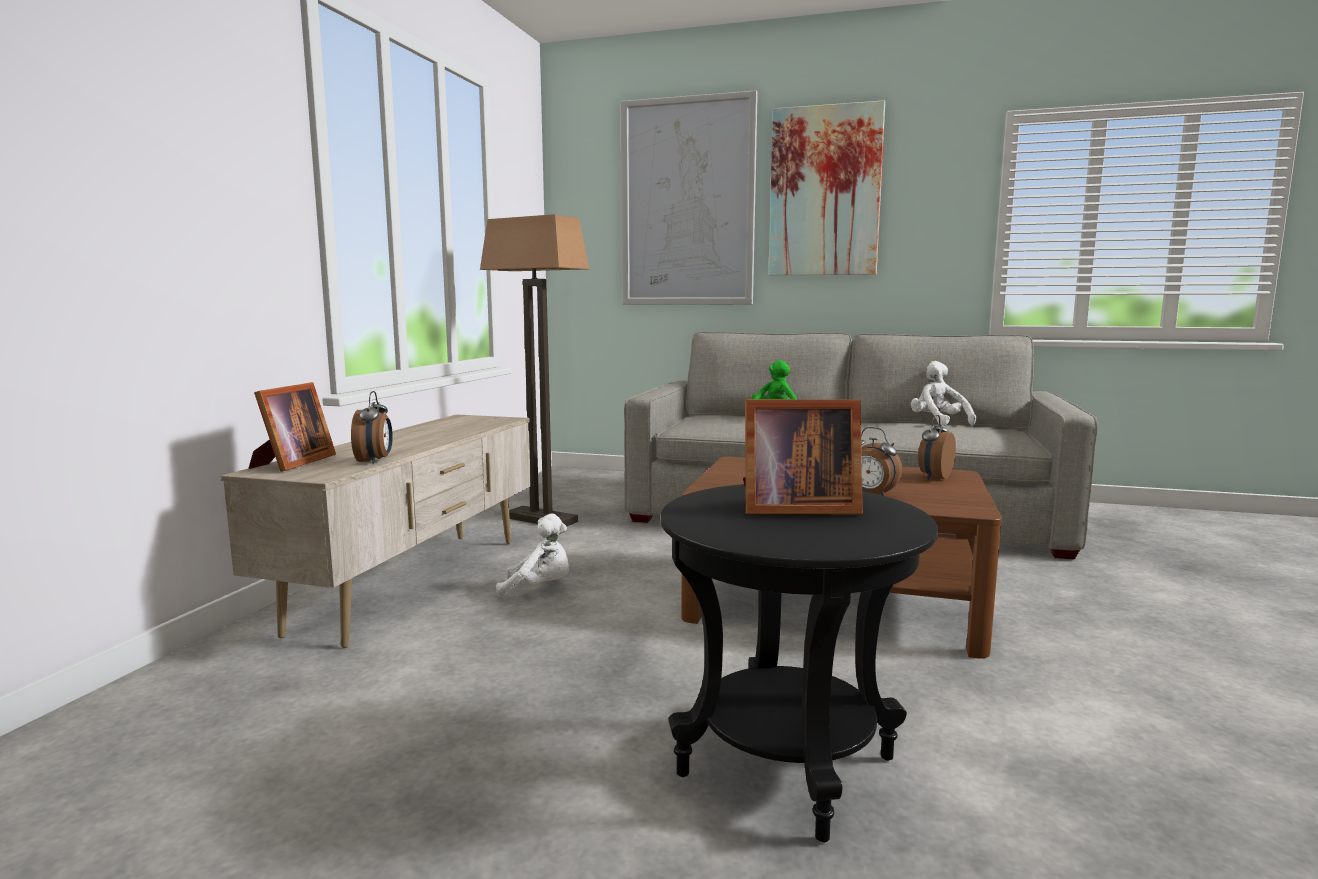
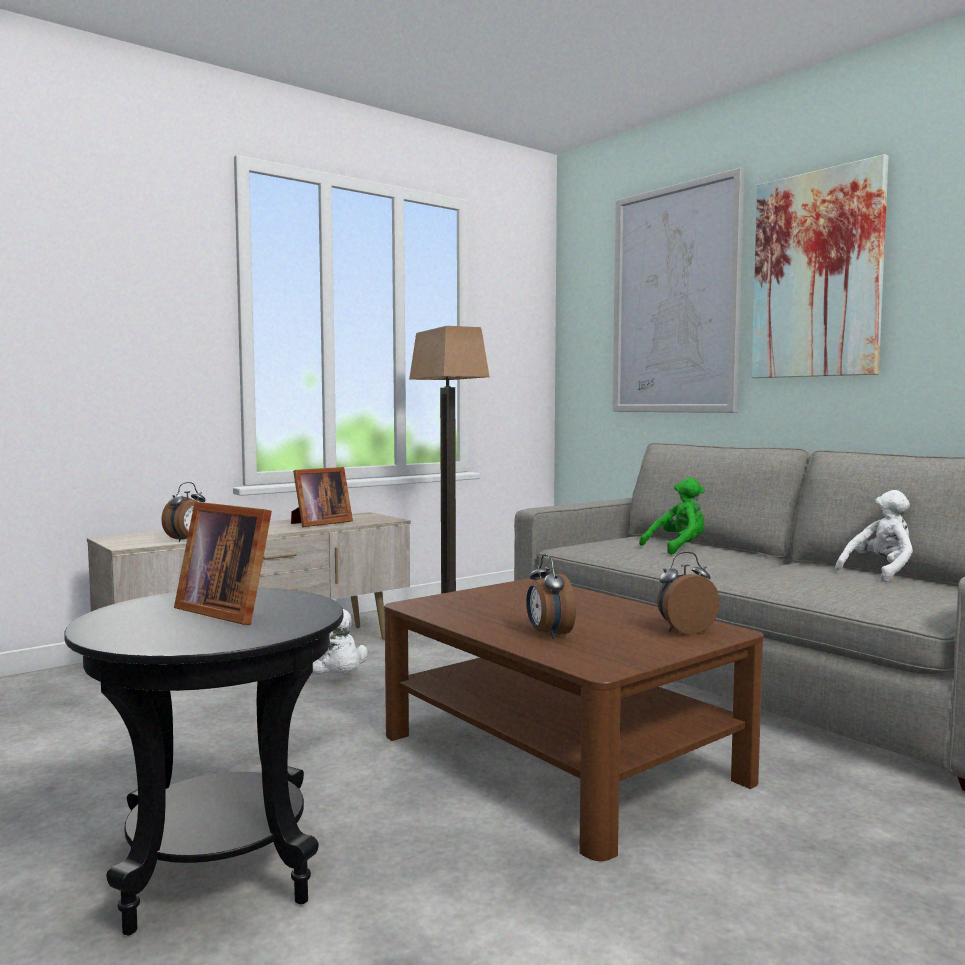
camera: 35 degrees right, 5 degrees down
picture frame [249,382,336,472] -> picture frame moved to [291,467,353,527]
white plush toy [911,361,976,426] -> white plush toy turned 45 degrees clockwise [835,490,913,582]

